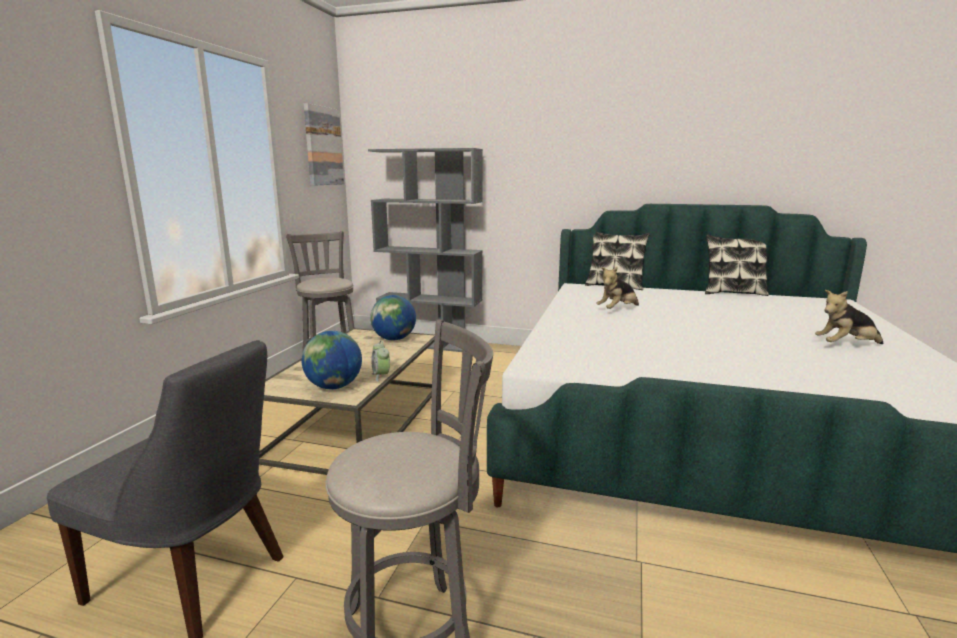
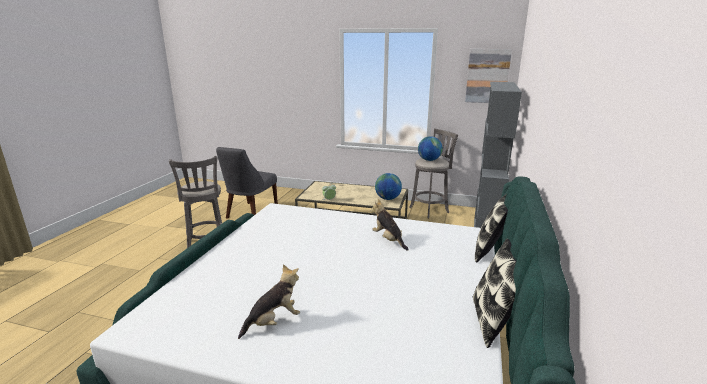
camera: 90 degrees right, 5 degrees up
globe [302,331,362,389] -> globe moved to [418,136,443,161]
plush toy [815,290,883,344] -> plush toy turned 60 degrees clockwise [238,264,300,339]

